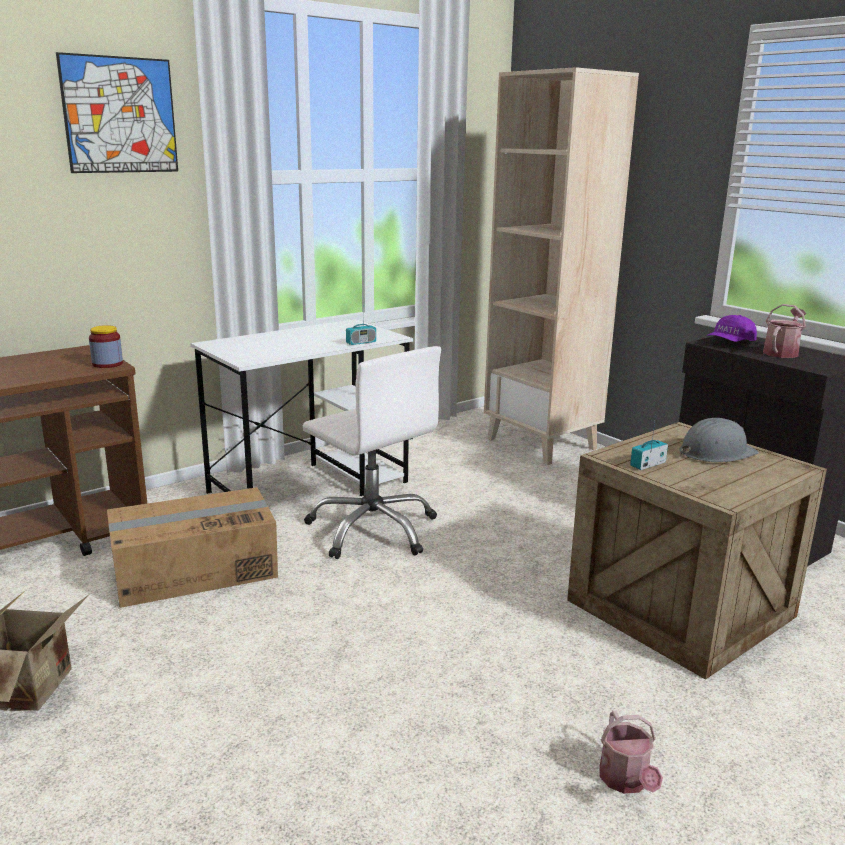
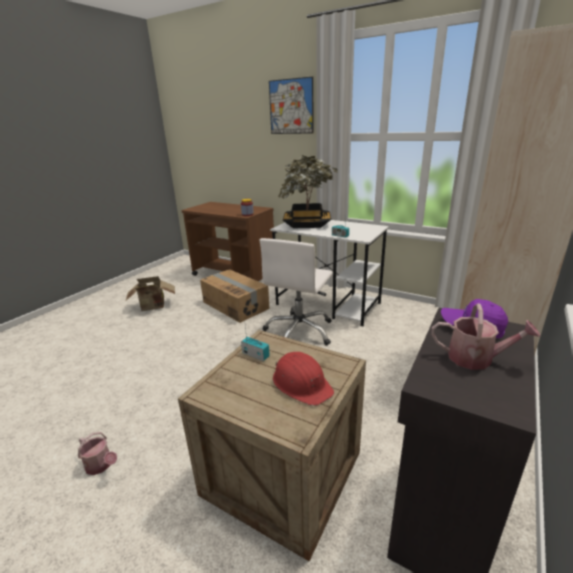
camera: 70 degrees right, 5 degrees up
watering can [599,711,663,794] -> watering can turned 120 degrees counterclockwise [78,432,117,475]
grey hard hat [680,418,759,462] -> red hard hat [273,352,334,406]
none -> potted plant [278,155,339,228]

